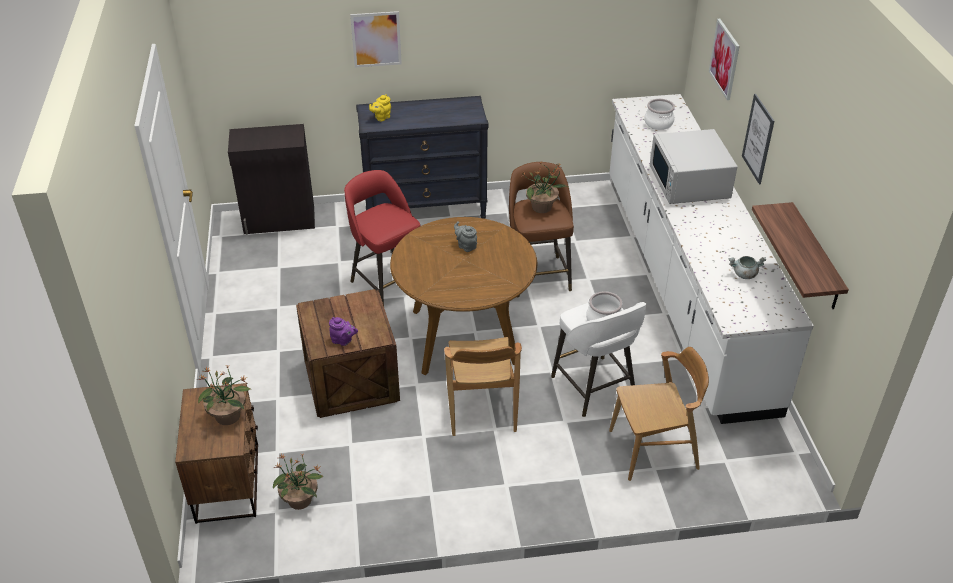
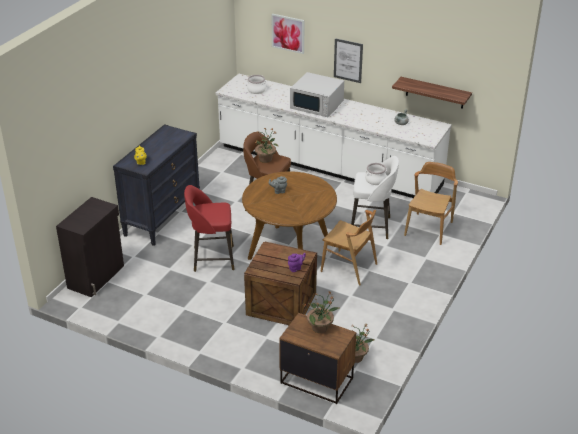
camera: 55 degrees left, 5 degrees down
picture [350,11,402,67] -> none

